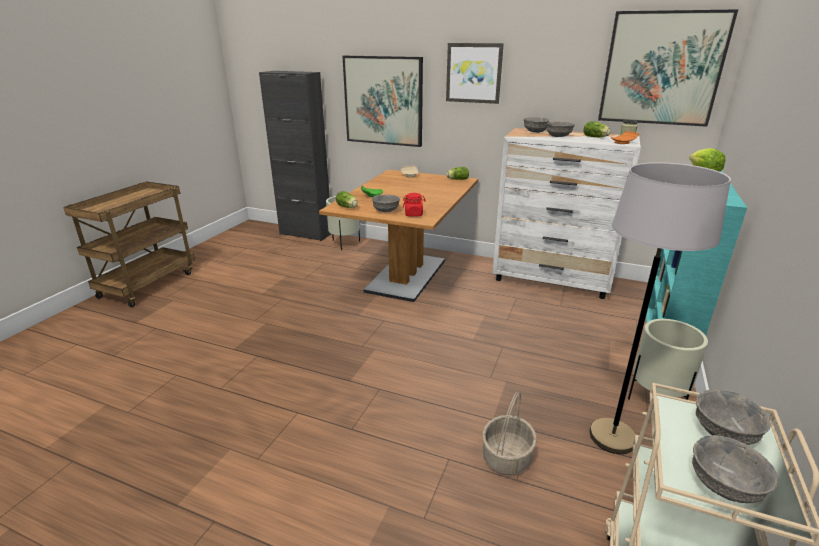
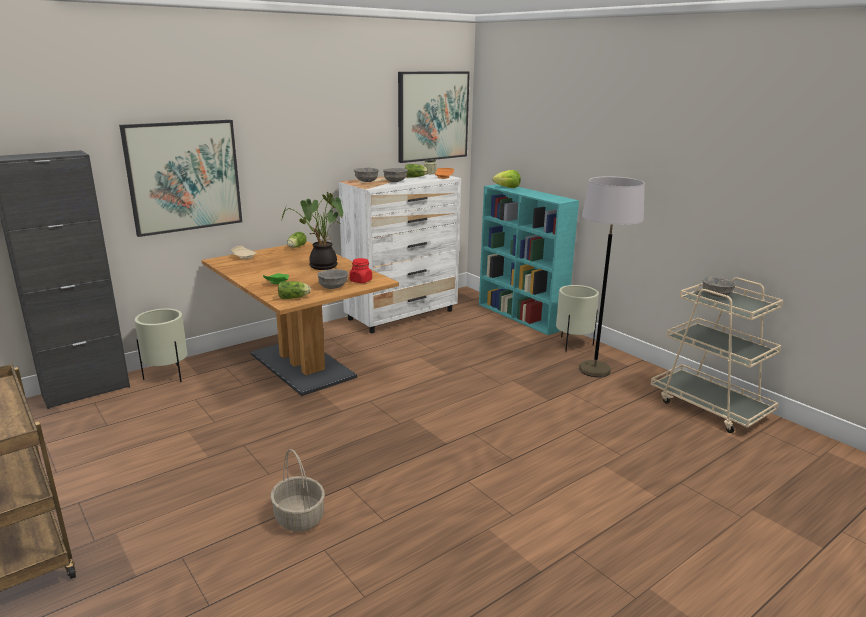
camera: 60 degrees left, 5 degrees down
picture [446,43,504,104] -> none
basket [482,392,537,475] -> basket moved to [270,449,325,531]
grey bowl [692,435,778,503] -> none
none -> potted plant [281,192,343,270]

